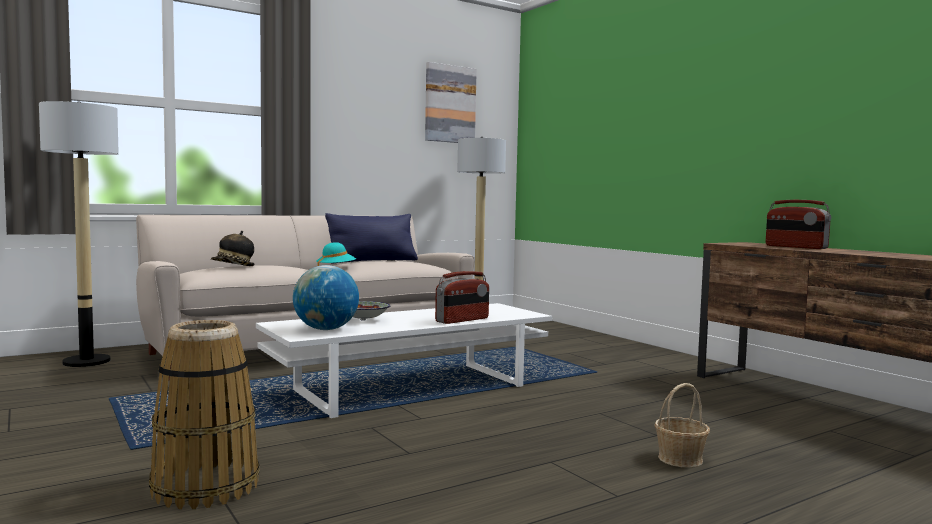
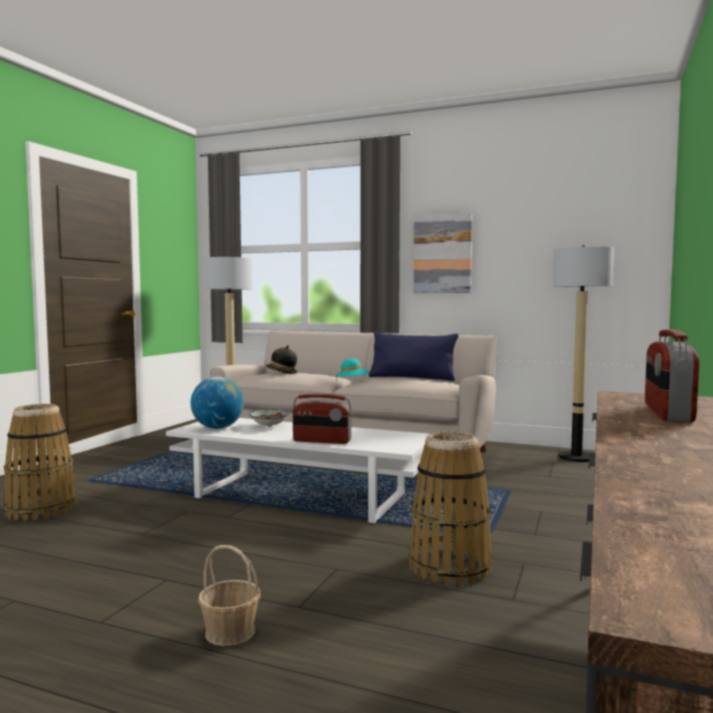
camera: 55 degrees right, 0 degrees up
picture [425,62,477,143] -> picture moved to [413,213,472,293]
none -> basket [408,431,493,585]

